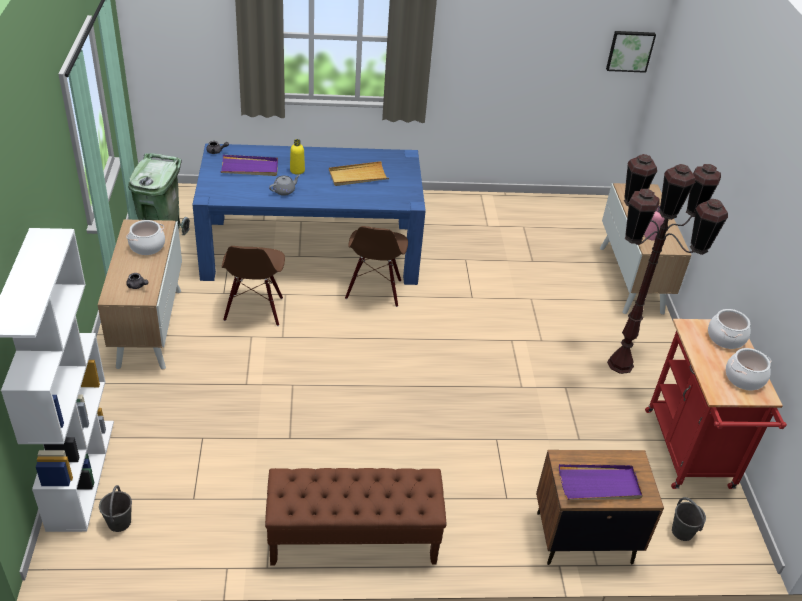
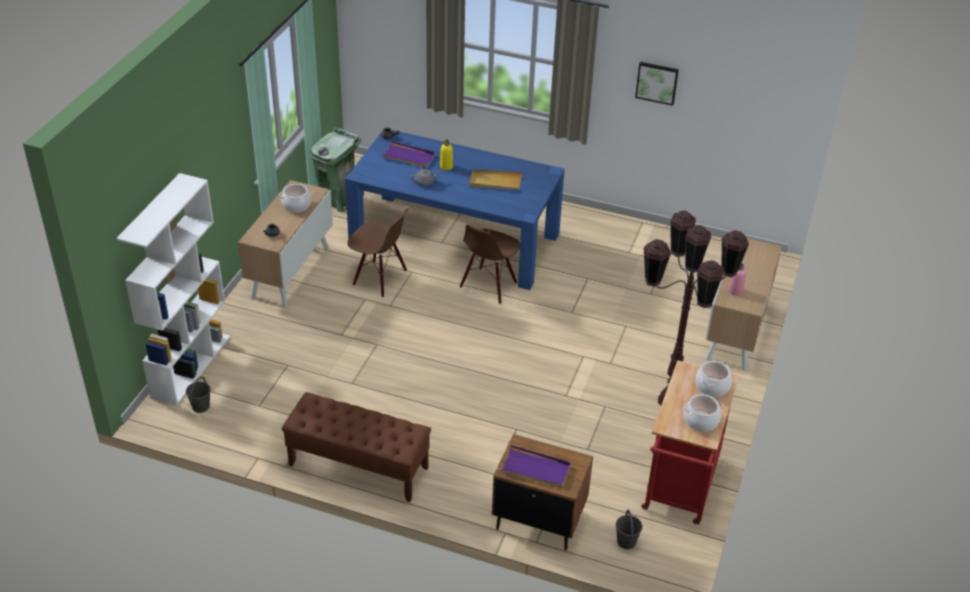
camera: 25 degrees right, 0 degrees up
brown chair [222,246,285,326] -> brown chair turned 90 degrees counterclockwise [347,208,409,298]
picture [606,31,656,73] -> picture moved to [635,62,679,106]

